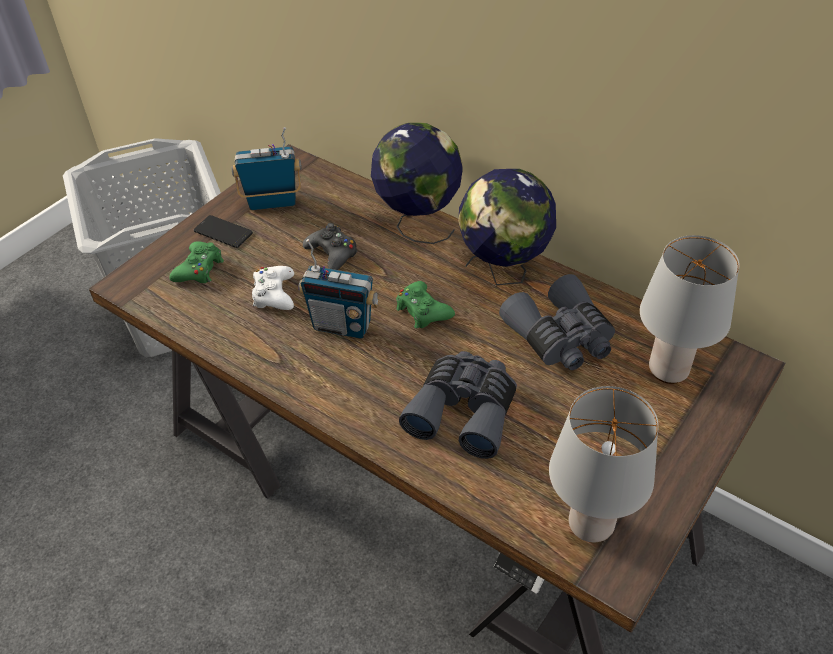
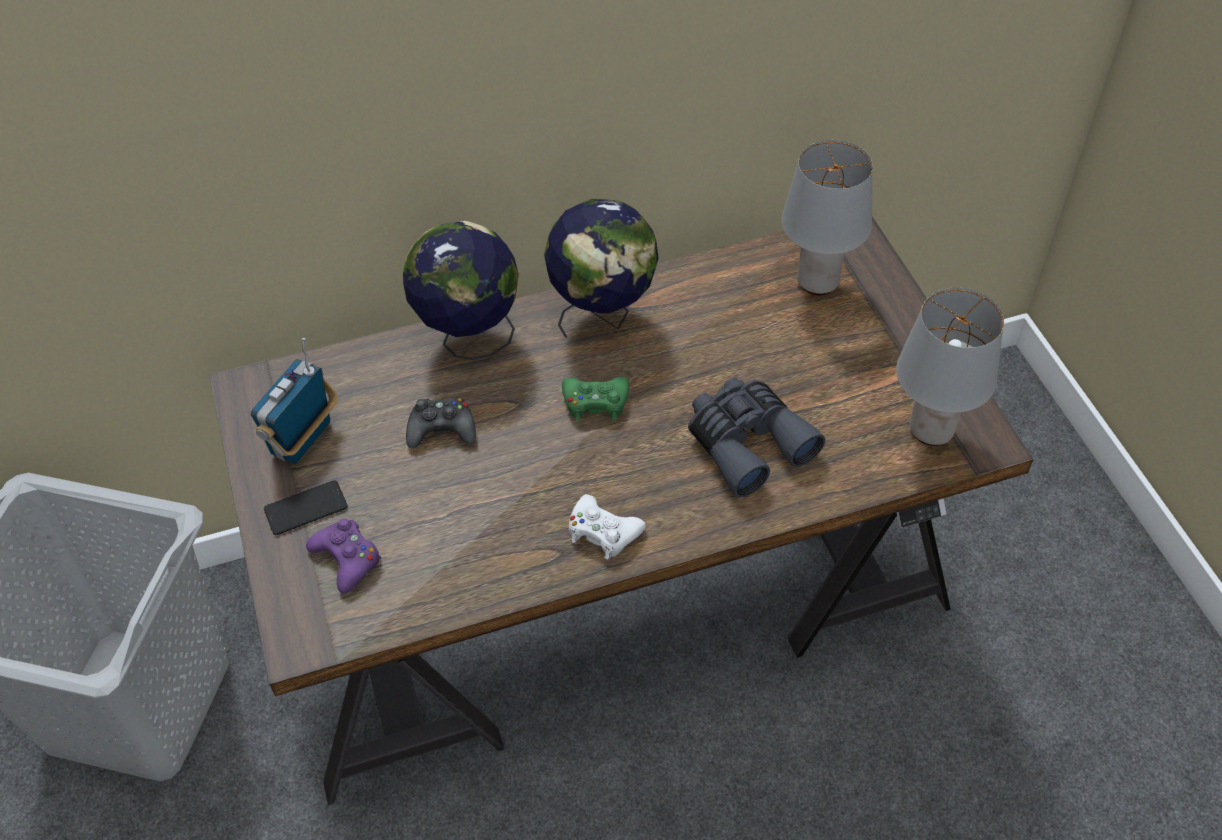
camera: 55 degrees left, 5 degrees up
green game controller [169,241,224,283] -> purple game controller [306,518,381,593]
white game controller [252,266,294,310] -> white game controller moved to [568,494,646,560]
radio [298,239,379,339] -> none
grey binoculars [499,274,615,370] -> none

